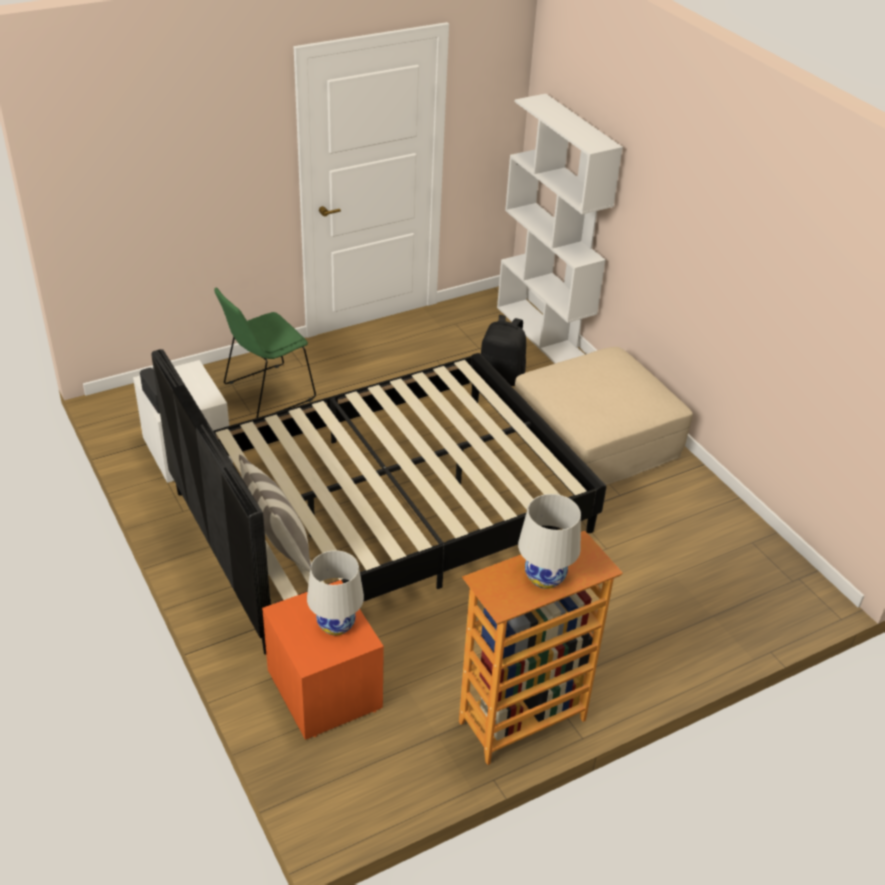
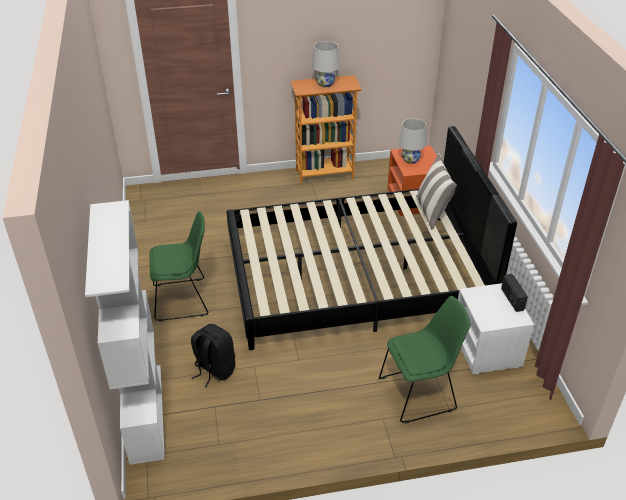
camera: 160 degrees left, 0 degrees up
beige ottoman [515,347,693,485] -> green chair [149,211,208,321]

